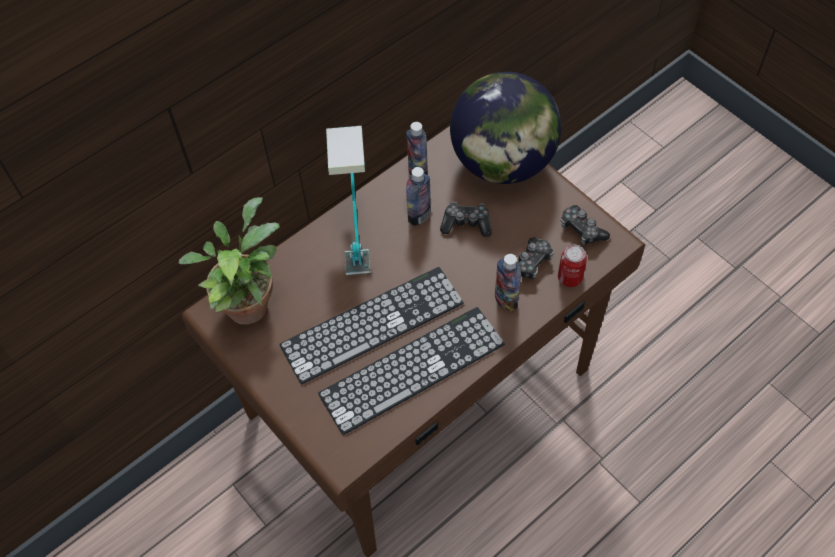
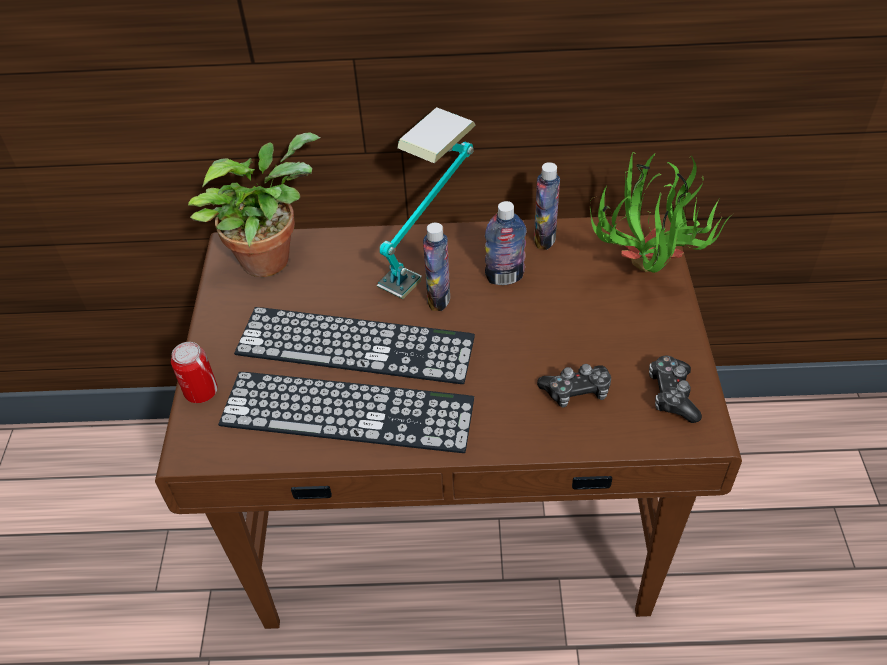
camera: 40 degrees right, 10 degrees down
game controller [440,202,492,237] -> none
globe [450,72,562,184] -> potted plant [590,152,733,273]
bottle [495,254,521,312] -> bottle moved to [423,223,450,311]
can [558,245,587,287] -> can moved to [171,342,218,403]

